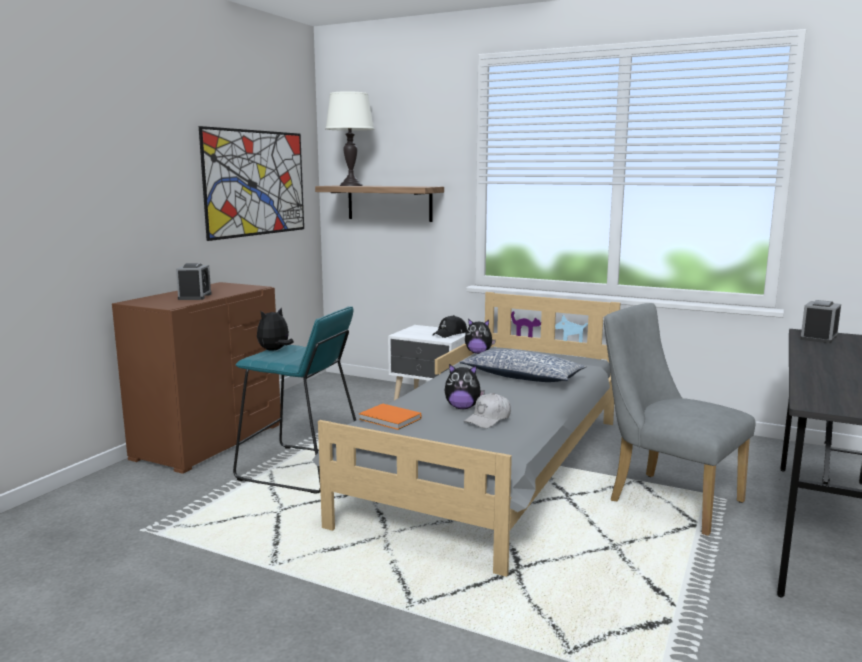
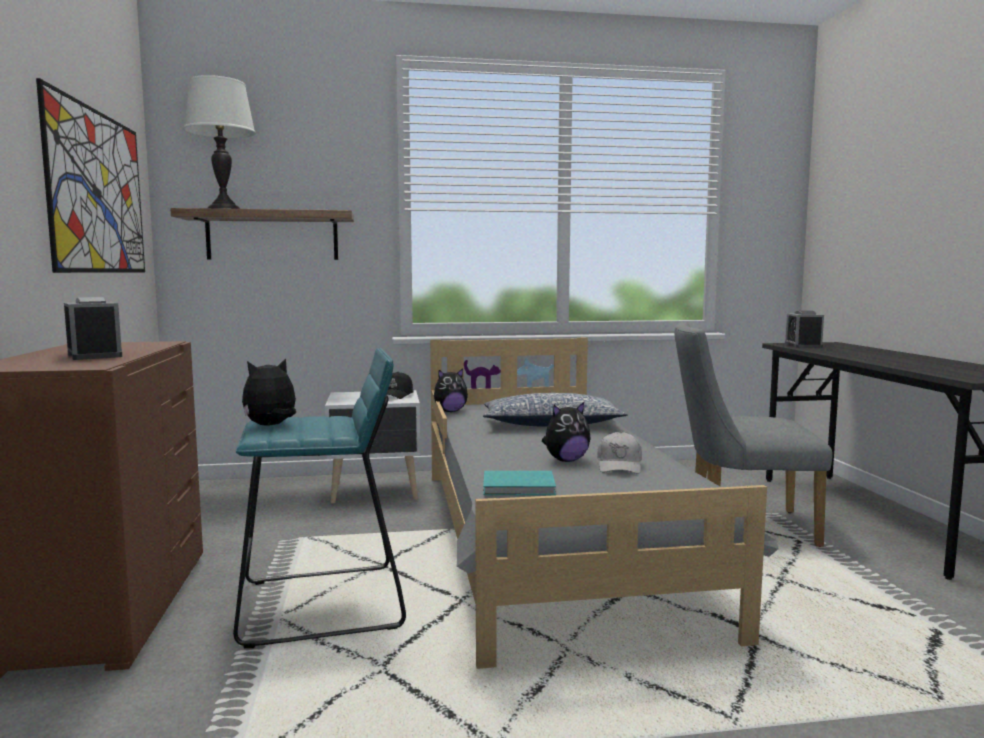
camera: 35 degrees left, 5 degrees down
plush toy [257,308,294,351] -> plush toy turned 45 degrees clockwise [242,358,296,425]
orange book [359,404,421,430] -> turquoise book [483,471,556,495]

